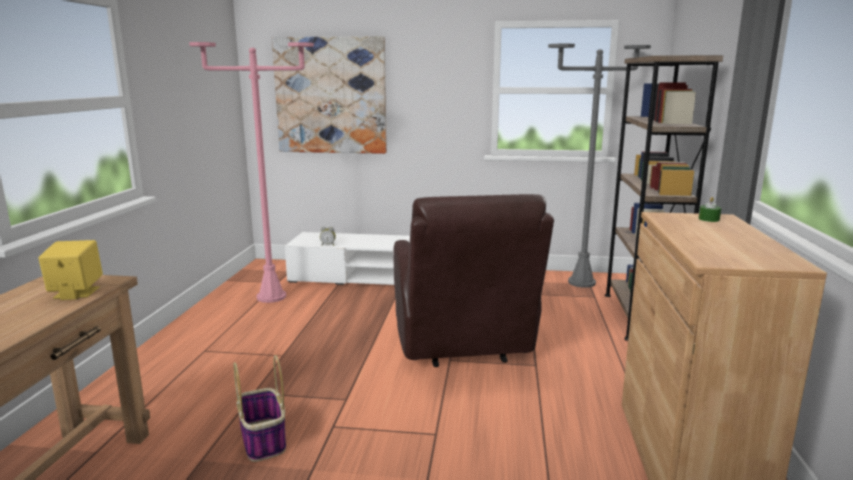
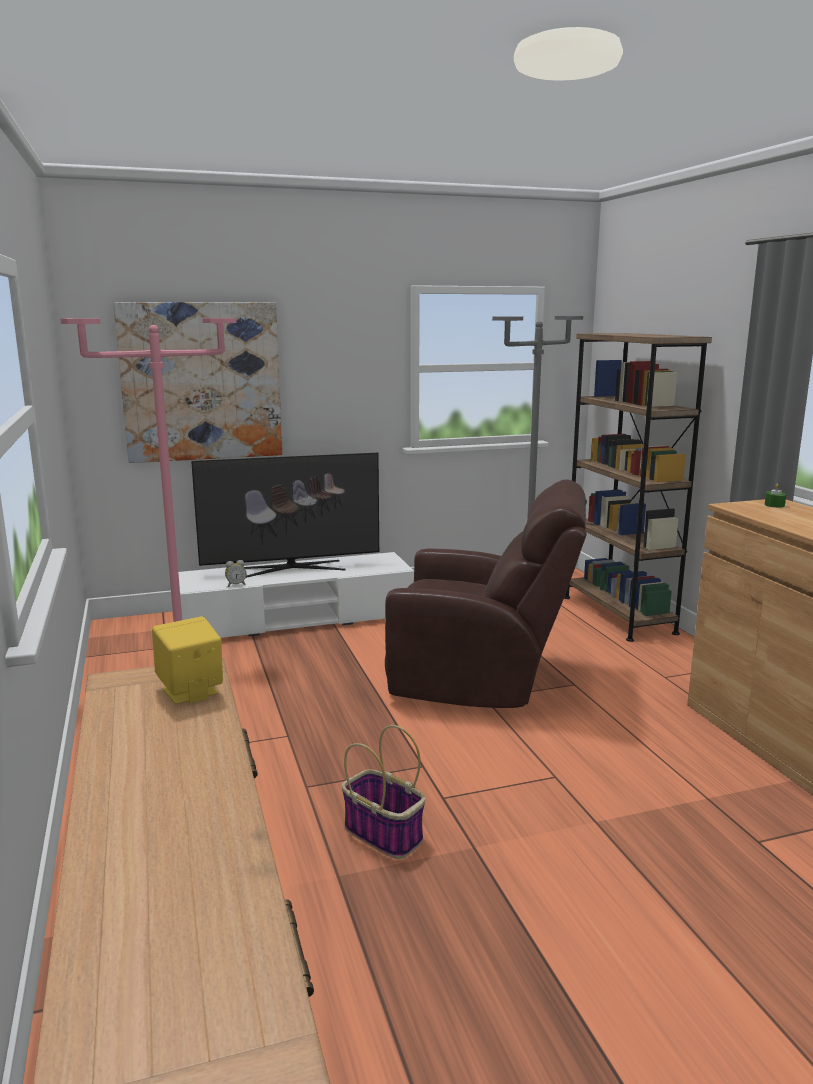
camera: 25 degrees left, 0 degrees up
brown armchair [393,194,554,367] -> brown armchair turned 45 degrees counterclockwise [385,480,587,708]
none -> television [191,453,379,578]

